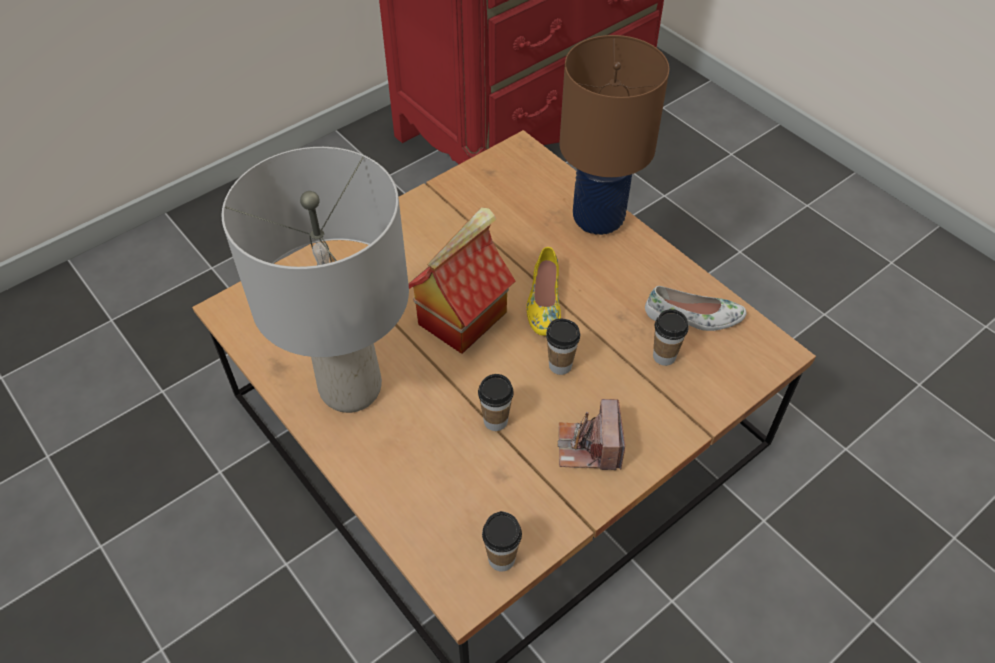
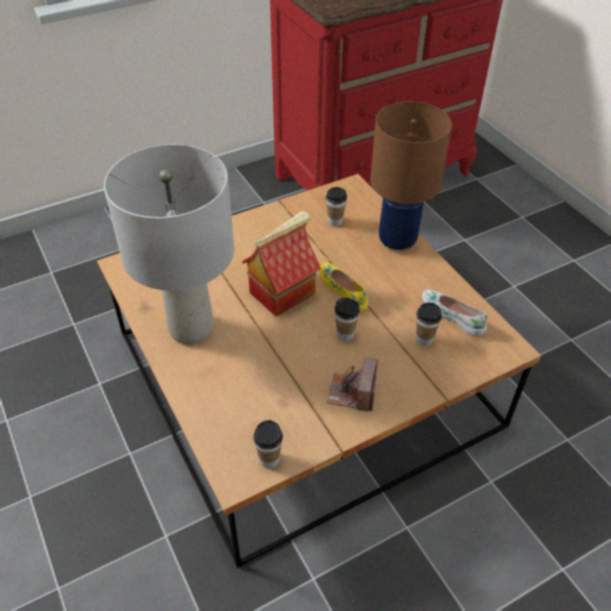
camera: 10 degrees right, 5 degrees down
cup [478,374,514,431] -> cup moved to [326,187,347,226]
yellow shoe [526,247,561,336] -> yellow shoe turned 135 degrees clockwise [320,262,368,312]
white shoe [645,286,747,331] -> white shoe turned 150 degrees counterclockwise [422,289,487,337]

